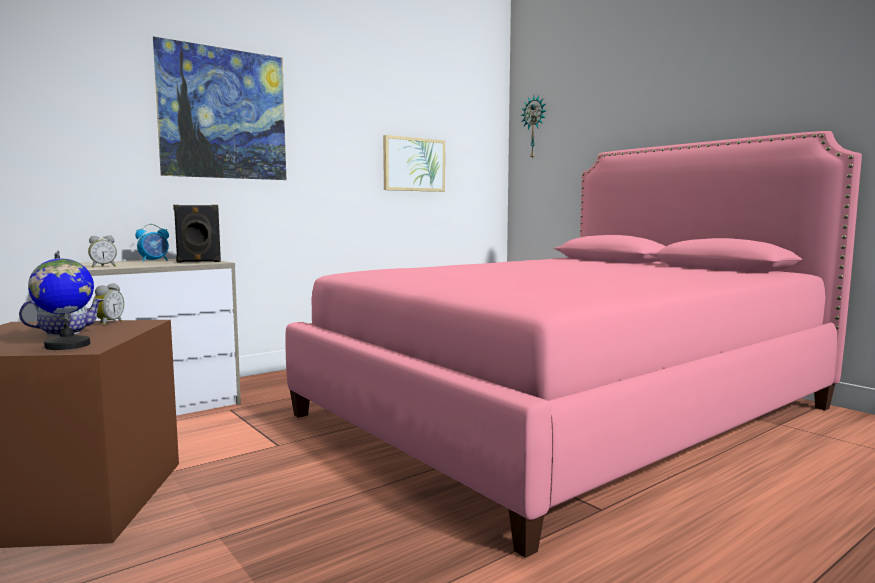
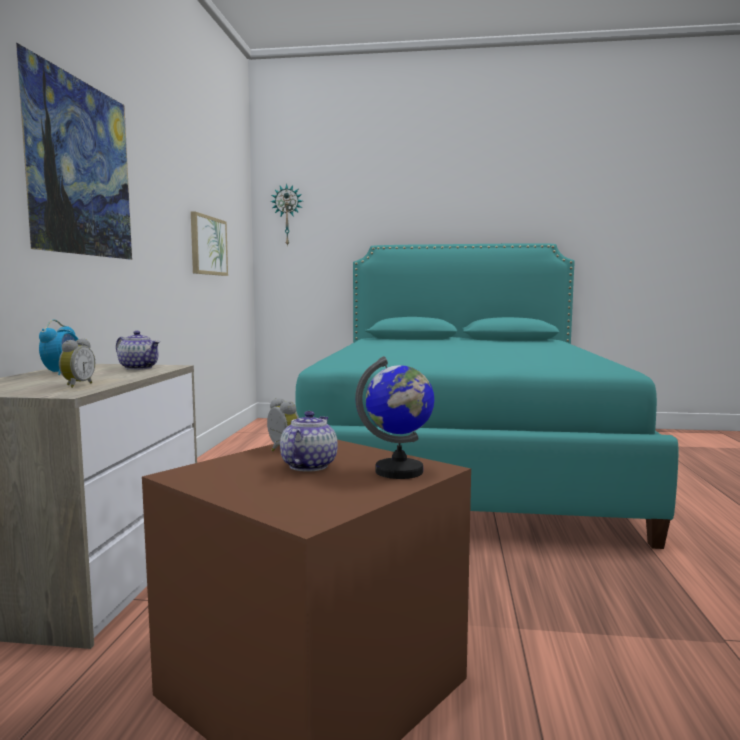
camera: 45 degrees left, 0 degrees up
black speaker [173,205,221,263] -> teapot [116,331,160,370]
pink bed [285,131,862,558] -> turquoise bed [295,243,678,549]

